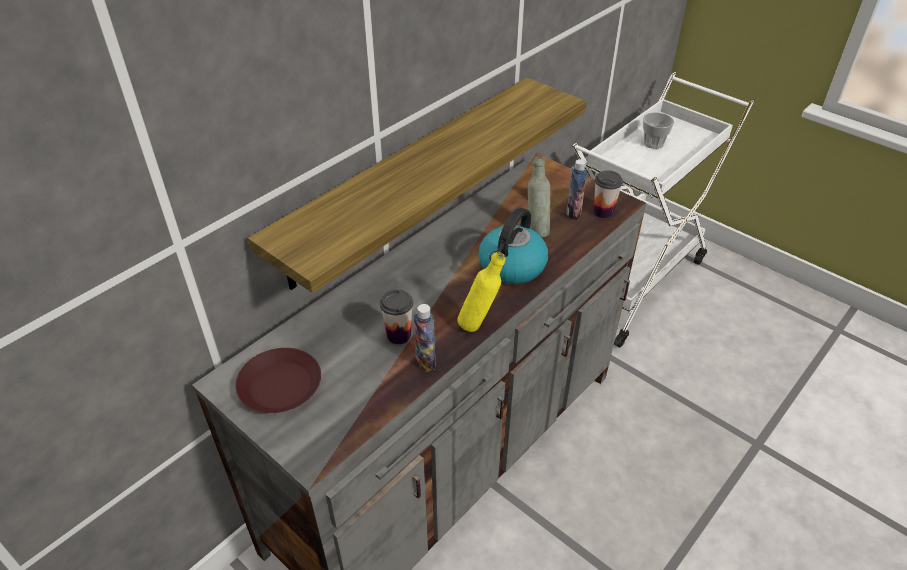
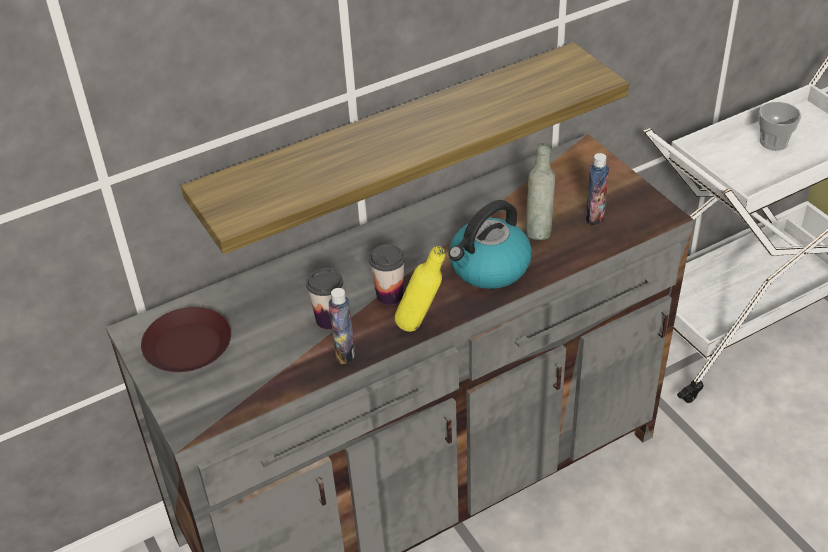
camera: 20 degrees right, 0 degrees up
cup [594,170,623,218] -> cup moved to [369,244,405,305]

